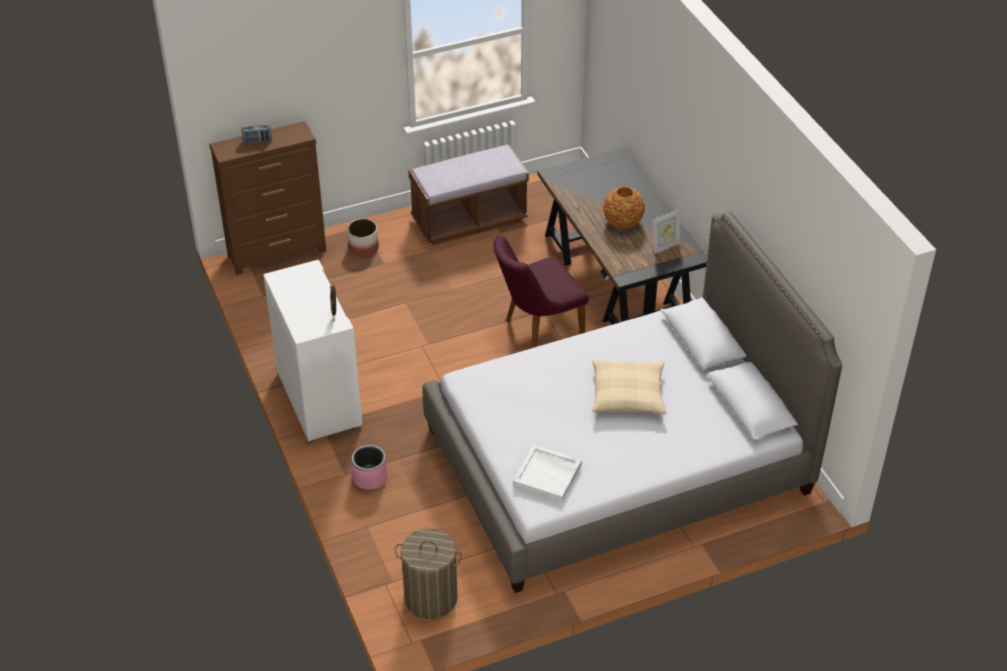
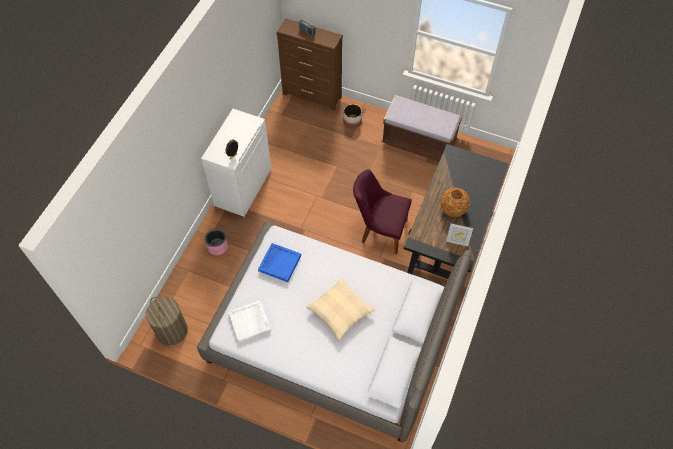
camera: 45 degrees right, 15 degrees up
none -> blue tray [258,243,301,282]

